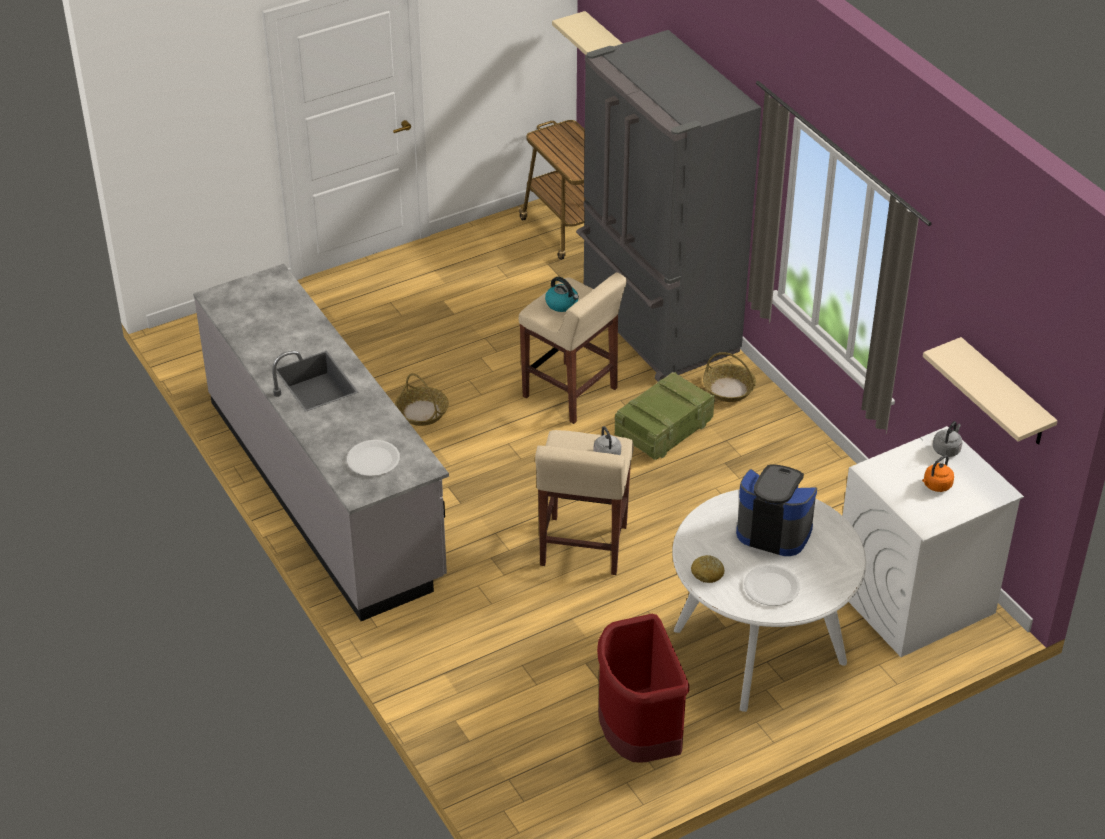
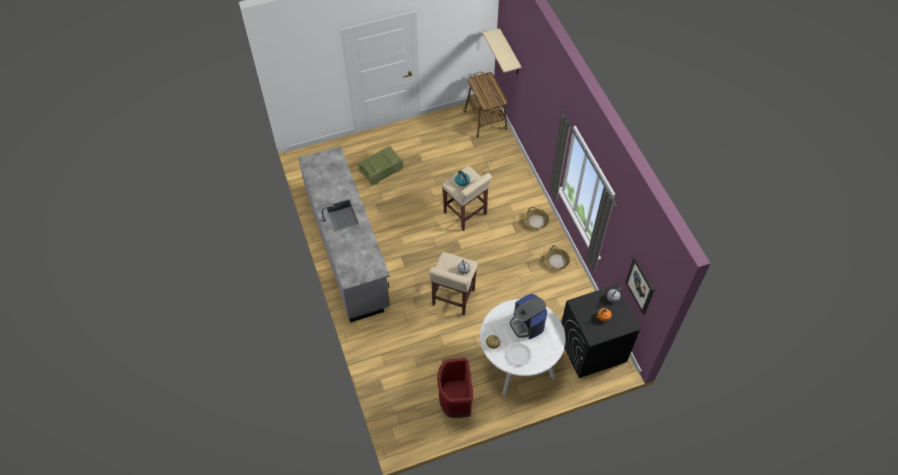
camera: 10 degrees right, 15 degrees up
white plate [347,440,400,476] -> none
basket [395,373,449,426] -> basket moved to [545,245,570,270]
grey fridge [576,30,761,382] -> none
crate [615,372,715,460] -> crate moved to [358,146,403,185]
coffee machine [736,465,817,556] -> coffee machine turned 150 degrees counterclockwise [510,294,547,339]
white washing machine [842,426,1024,657] -> black washing machine [561,284,642,378]
beige shelf [923,337,1058,445] -> picture [625,257,654,315]

